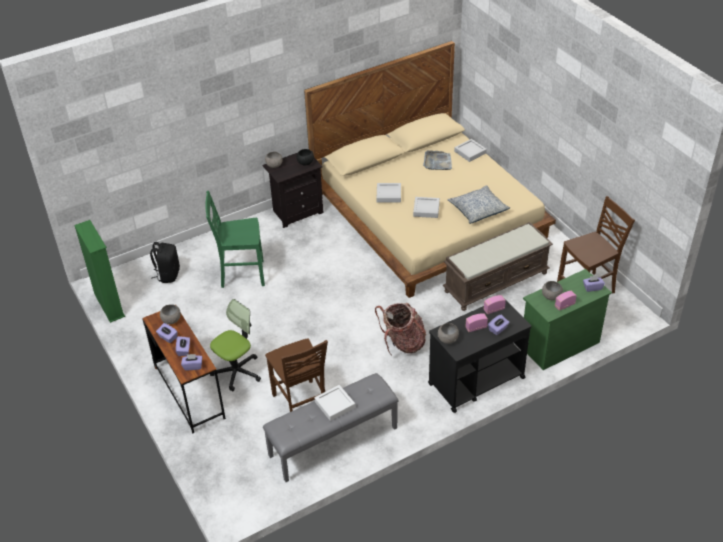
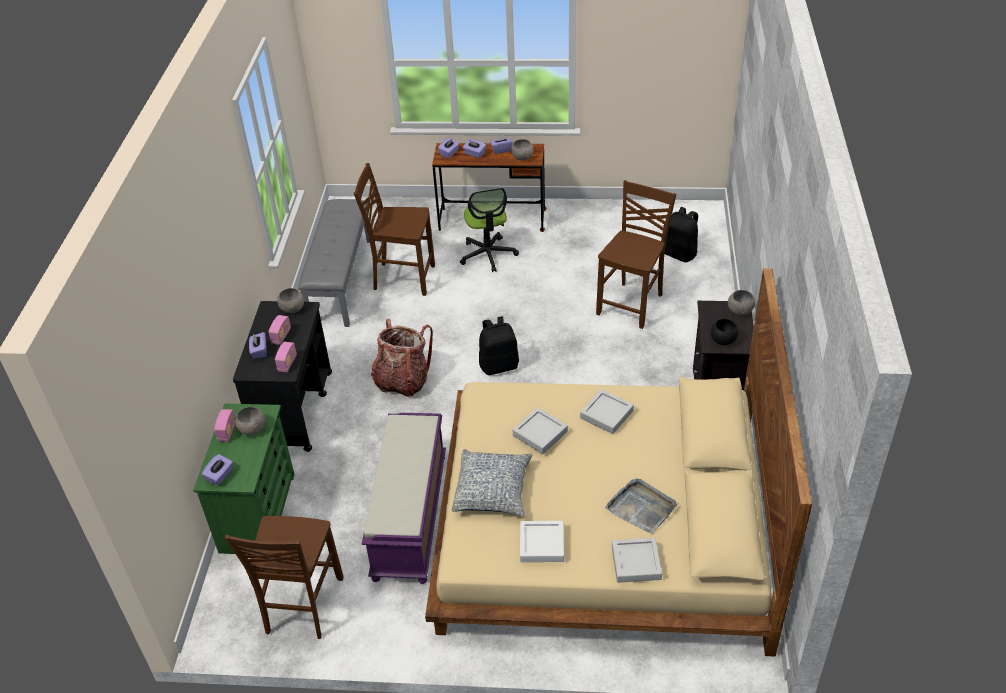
camera: 125 degrees right, 0 degrees up
green bookcase [74,220,125,323] -> none
green chair [205,191,265,288] -> brown chair [596,180,676,329]
white tray [315,385,355,421] -> white tray moved to [520,521,564,562]
brown bench [443,222,553,311] -> purple bench [362,413,446,584]
none -> black backpack [479,316,519,375]

